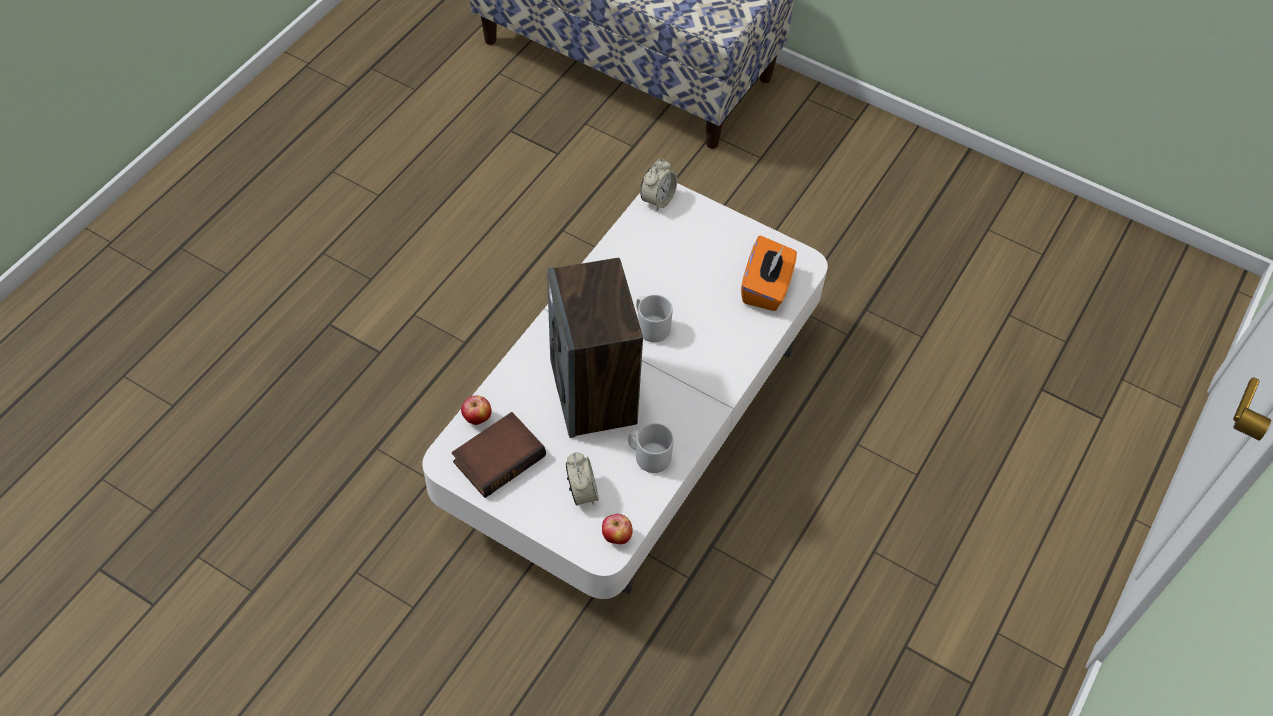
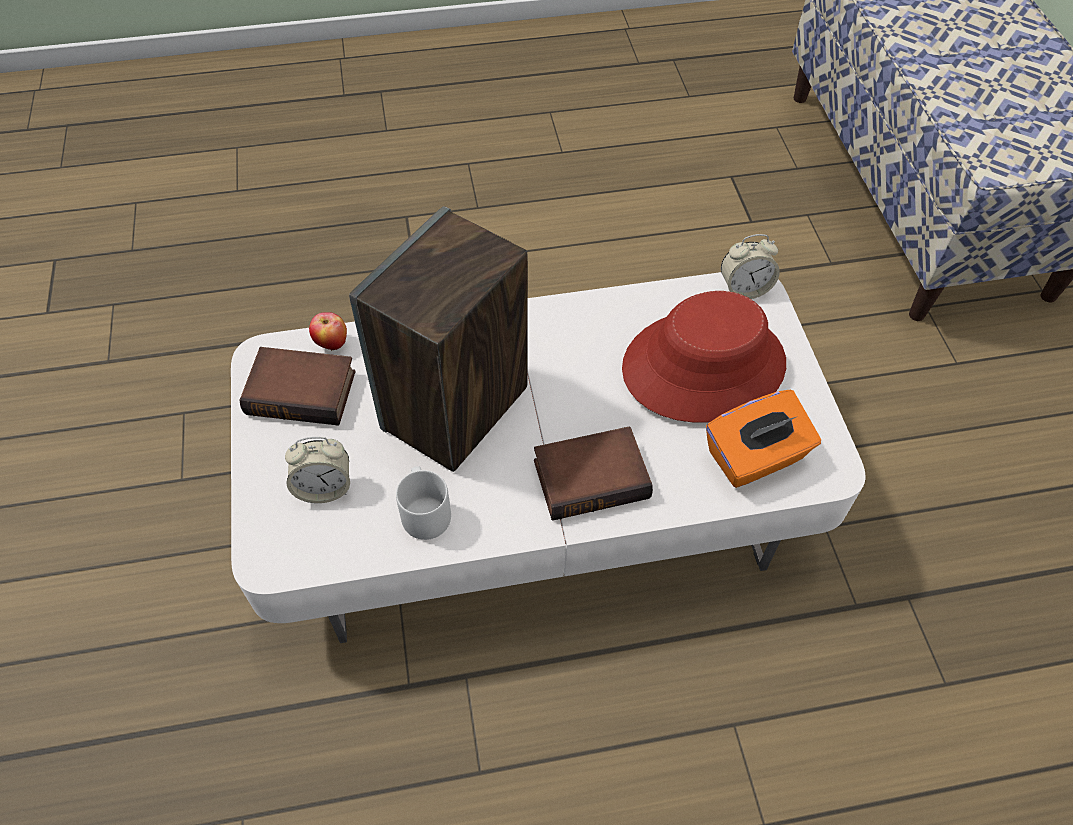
camera: 50 degrees right, 0 degrees up
alarm clock [566,453,599,506] -> alarm clock turned 45 degrees clockwise [285,437,350,503]
apple [602,514,633,544] -> none
grey mug [636,295,673,342] -> none
none -> book [534,426,653,520]
none -> red hat [622,291,786,423]

